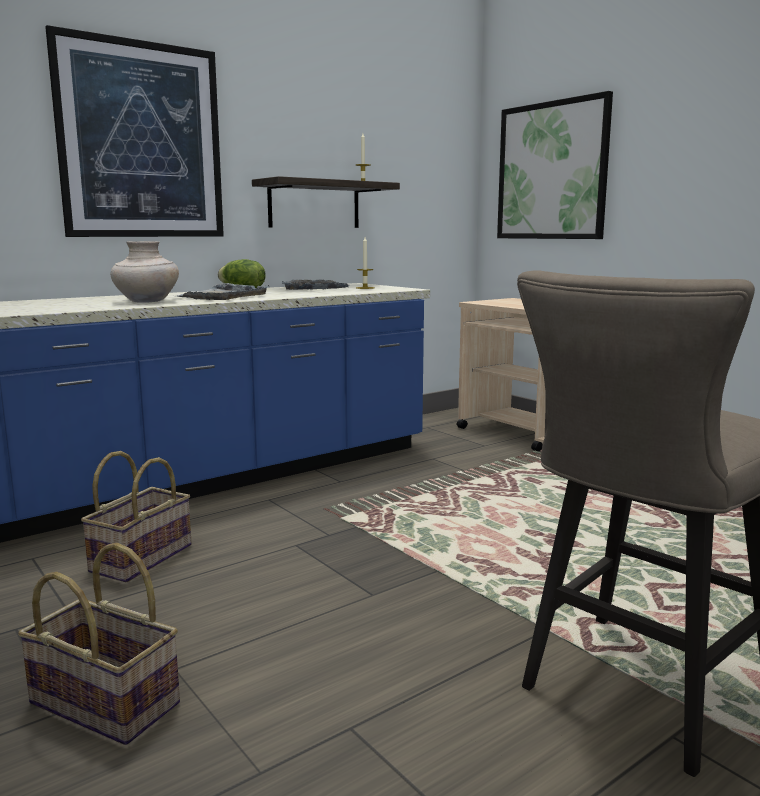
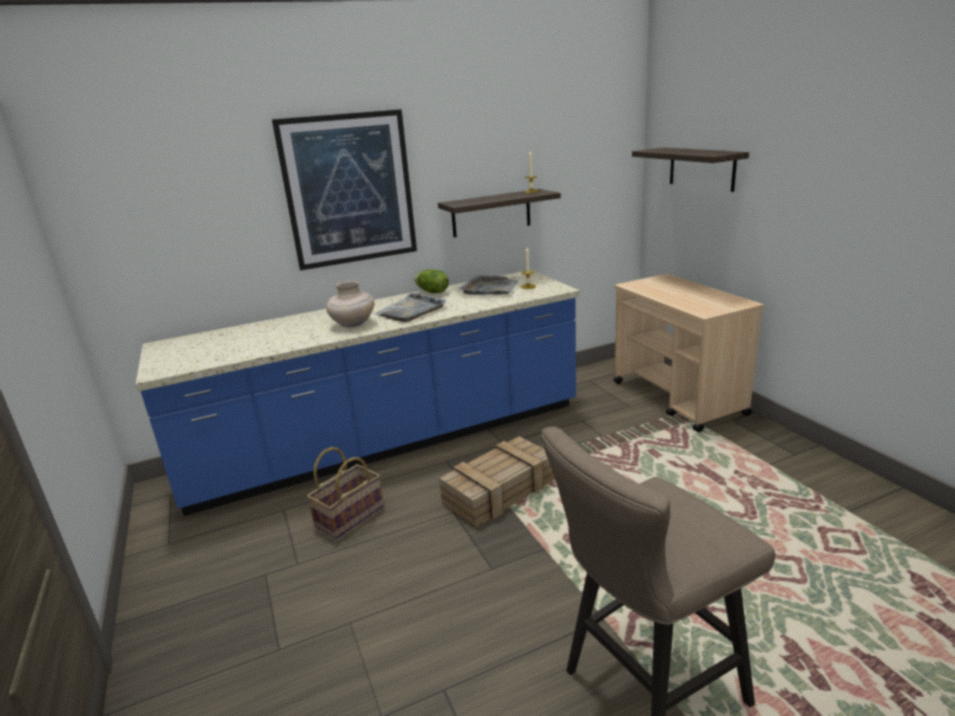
camera: 15 degrees right, 10 degrees up
basket [18,543,180,745] -> none
picture [497,91,613,239] -> shelf [632,147,749,192]
none -> crate [439,436,555,528]

